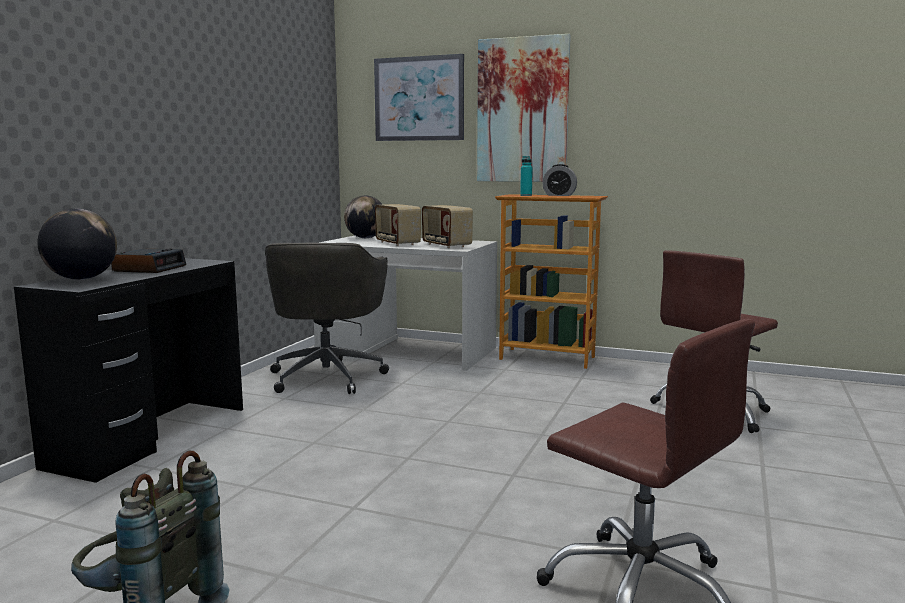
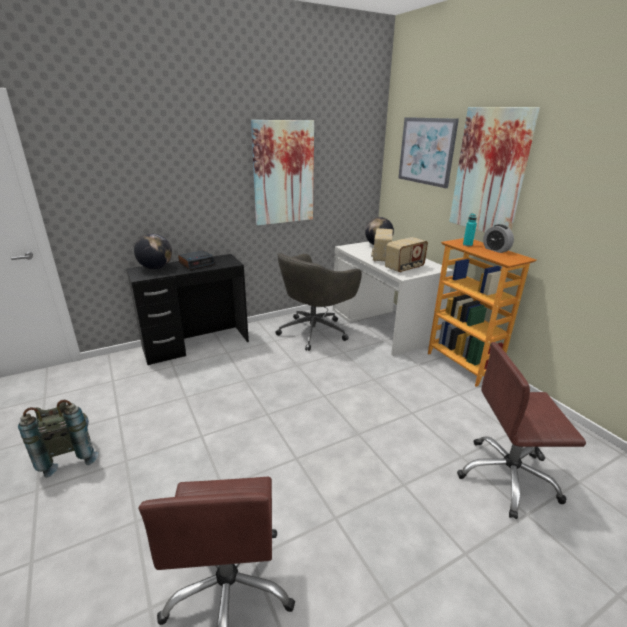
camera: 40 degrees right, 15 degrees up
radio [422,205,473,248] -> radio turned 135 degrees counterclockwise [385,237,428,273]
none -> picture [251,120,314,225]

